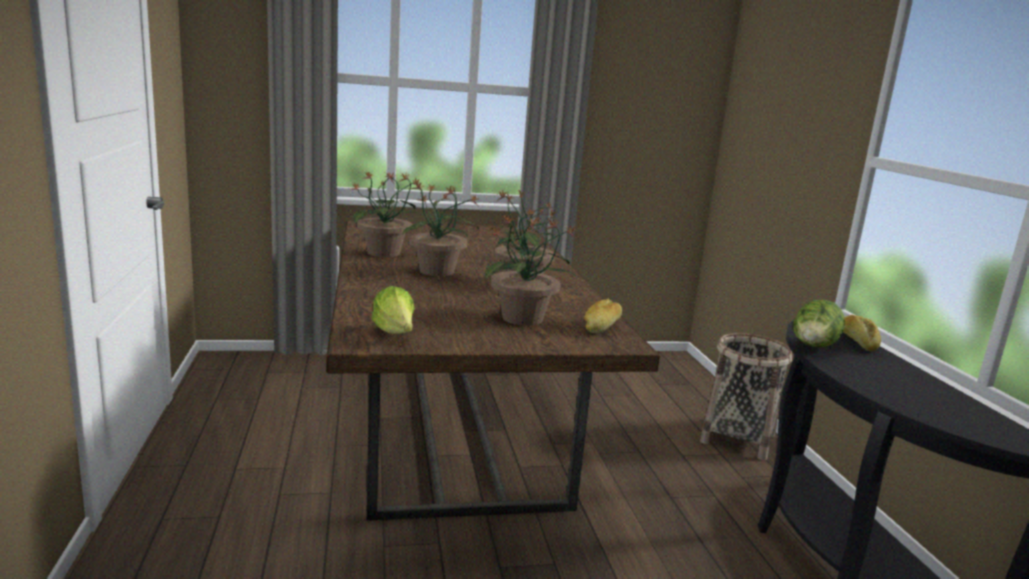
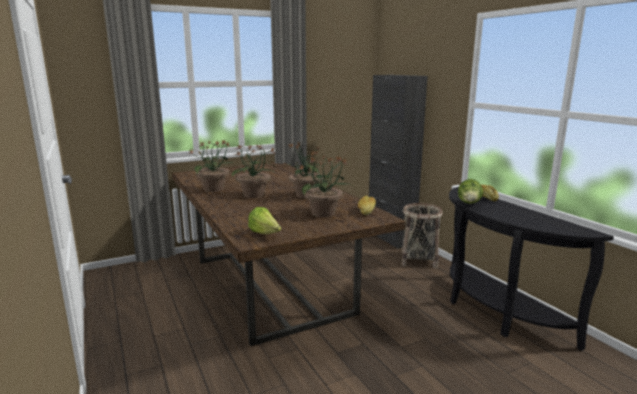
camera: 15 degrees left, 0 degrees up
none -> black cabinet [369,75,428,249]

